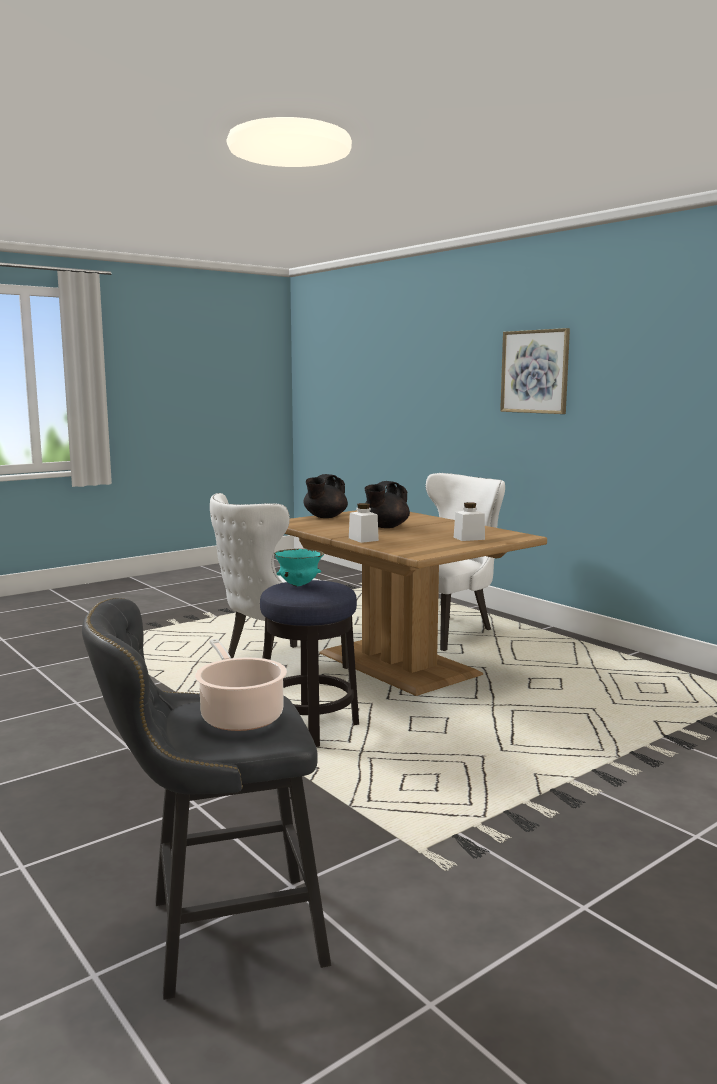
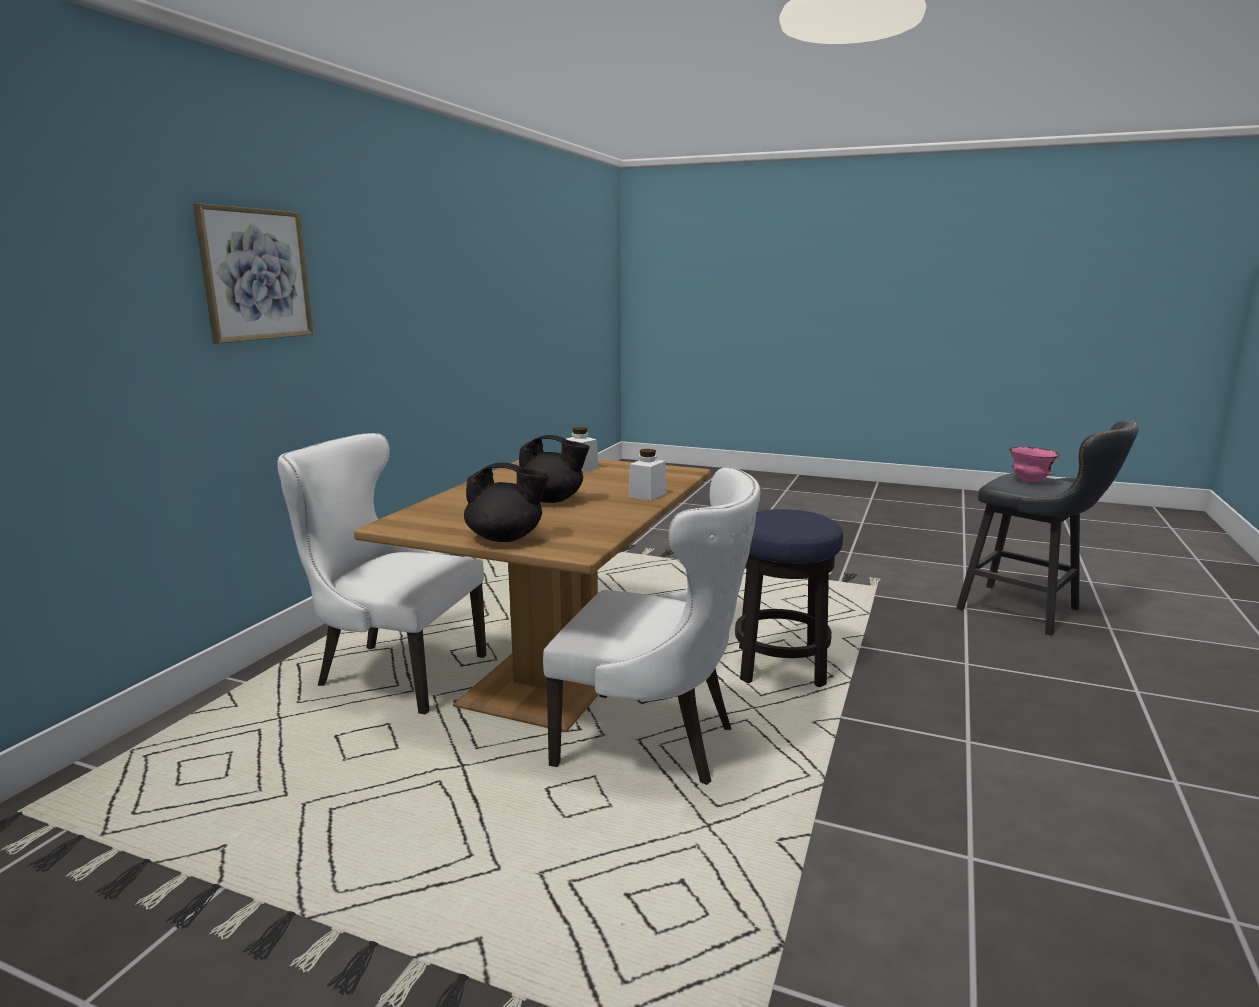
camera: 120 degrees left, 5 degrees up
cooking pot [195,639,287,731] -> pink bowl [1009,447,1060,482]
turquoise bowl [274,549,324,586] -> none

